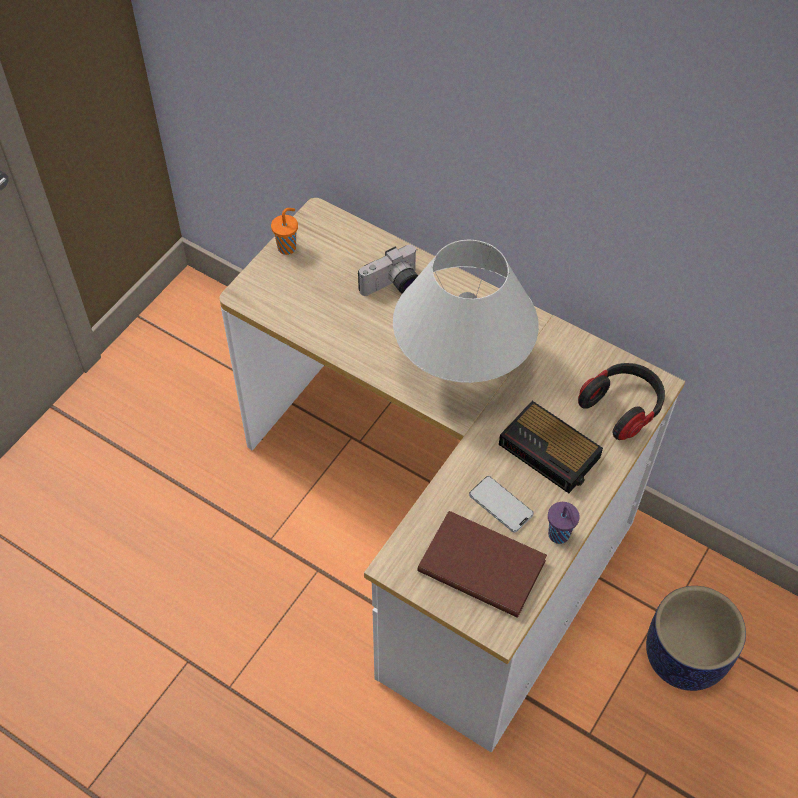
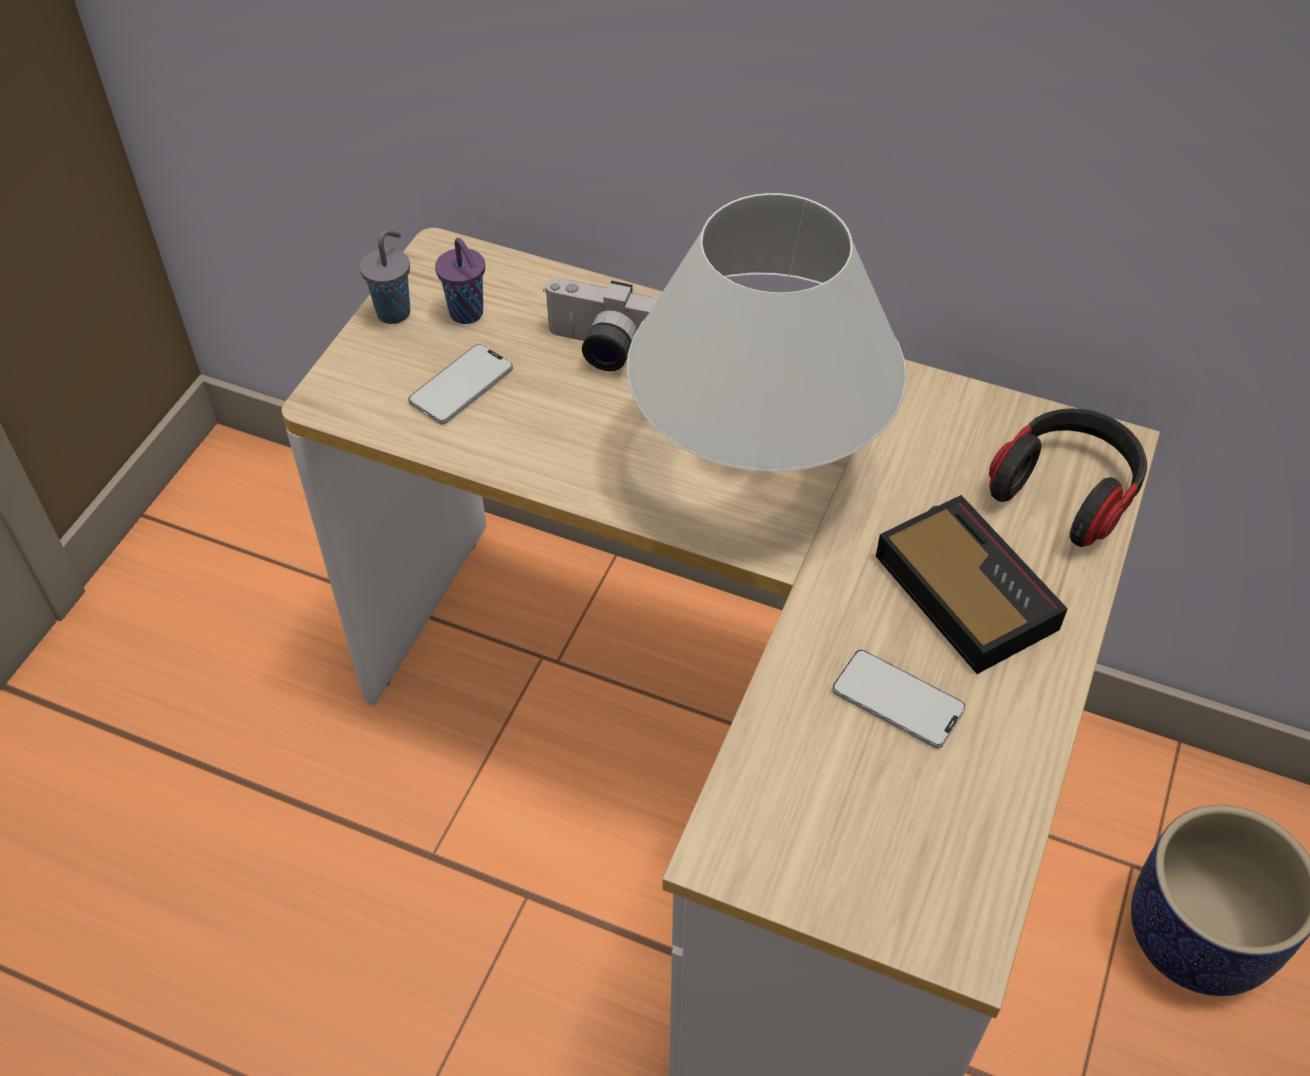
camera: 10 degrees left, 5 degrees down
orange cup [271,208,298,255] -> grey cup [360,229,410,324]
camera [358,245,418,296] -> camera turned 60 degrees clockwise [543,278,658,371]
brown book [417,511,547,618] -> none
alarm clock [499,401,603,493] -> alarm clock turned 150 degrees counterclockwise [876,495,1068,674]
purple cup [548,502,580,544] -> purple cup moved to [435,238,485,324]
none -> phone [408,344,513,425]

